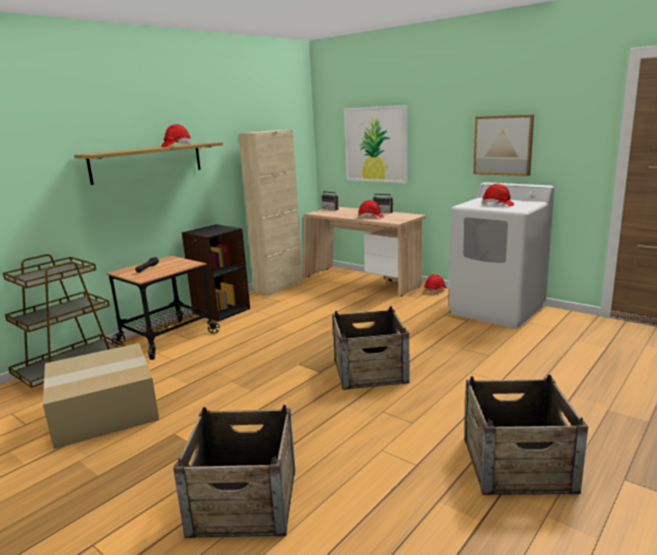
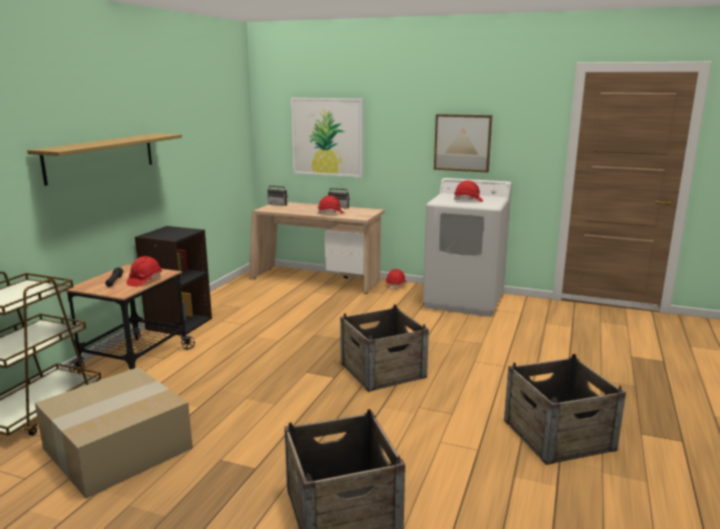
camera: 20 degrees left, 0 degrees up
red hard hat [161,124,191,147] -> red hard hat moved to [126,256,162,287]
beige cabinet [238,130,303,296] -> none

